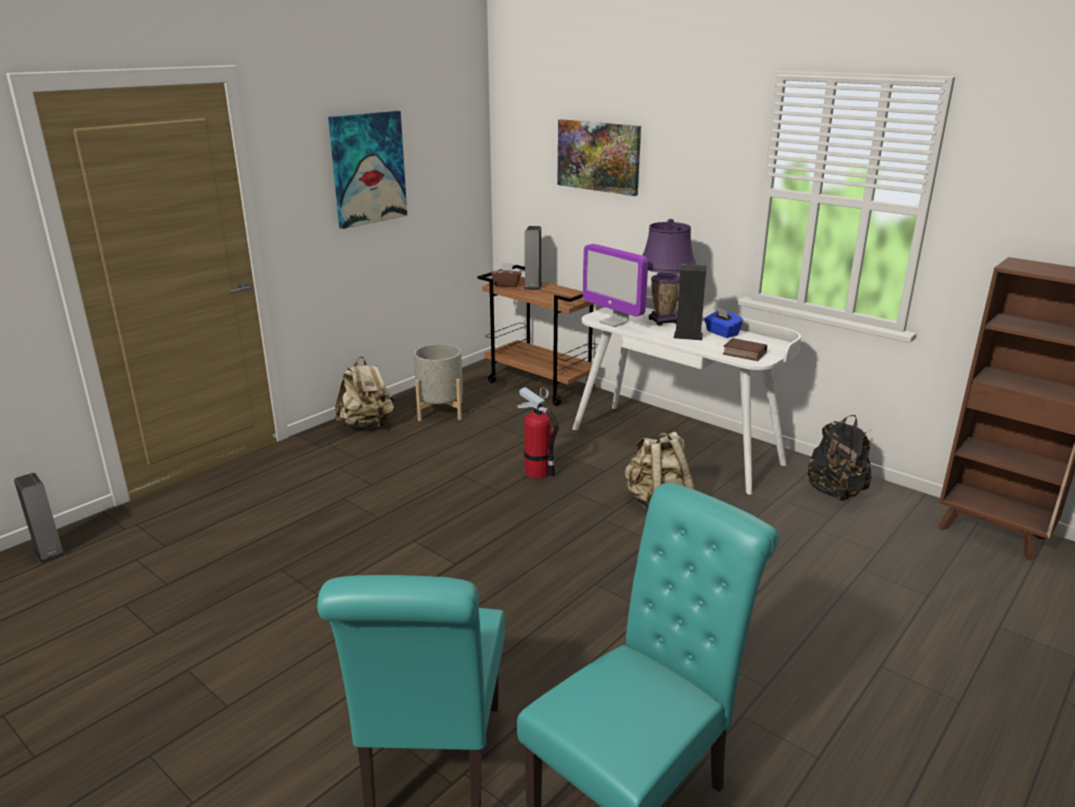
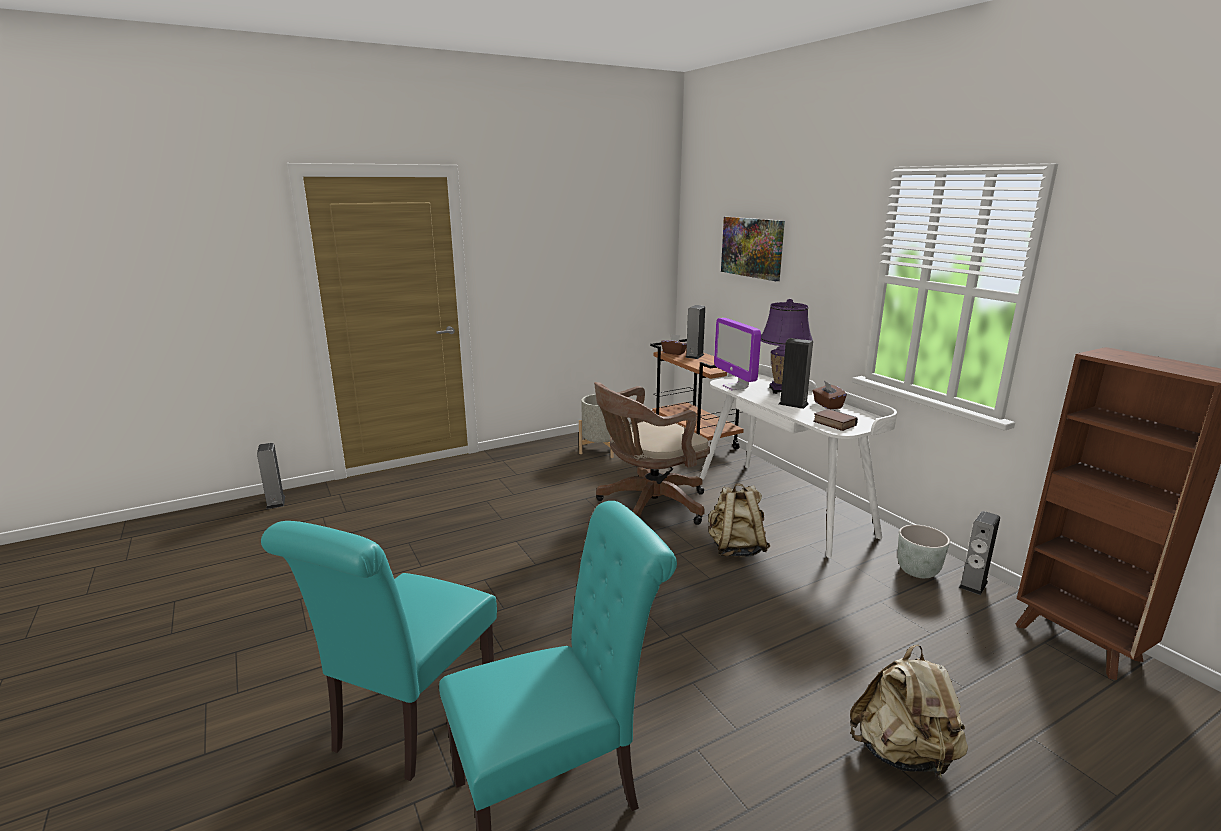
camera: 20 degrees right, 5 degrees down
picture [328,111,407,229] -> none
beige backpack [335,356,394,428] -> beige backpack moved to [850,645,968,780]
fire extinguisher [517,387,559,478] -> brown office chair [594,382,710,525]
blue tissue box [704,307,743,338] -> brown tissue box [813,381,847,409]
black backpack [804,415,871,501] -> grey planter [897,525,950,578]
none -> speaker [959,511,1000,595]

